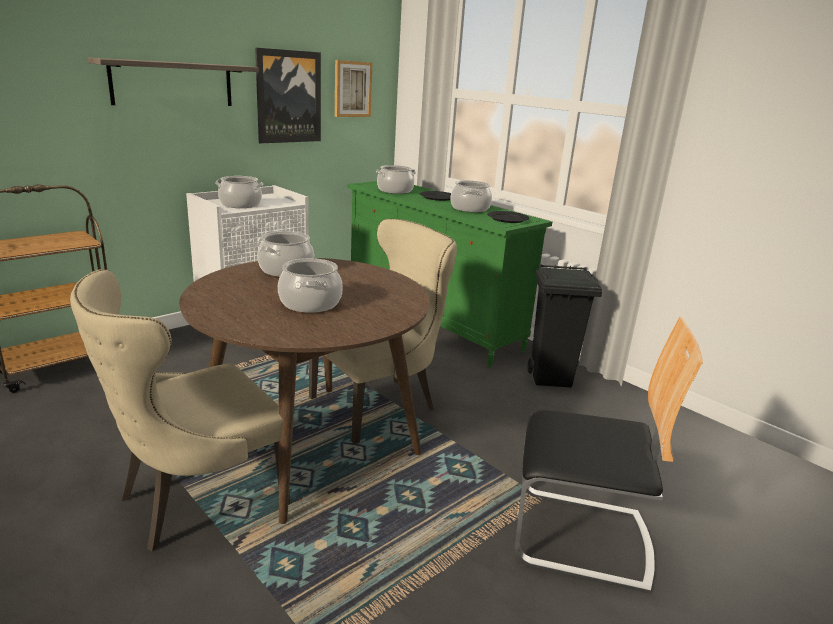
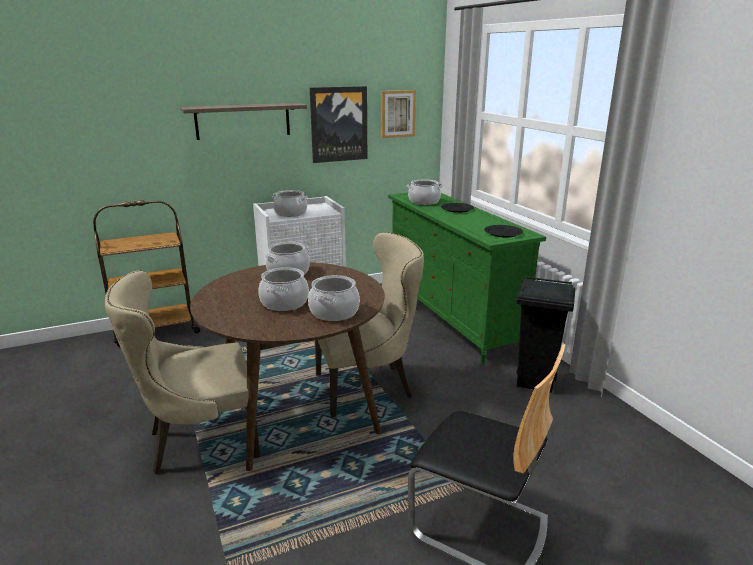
camera: 20 degrees right, 0 degrees up
cooking pot [451,180,492,212] -> cooking pot moved to [308,275,360,321]

